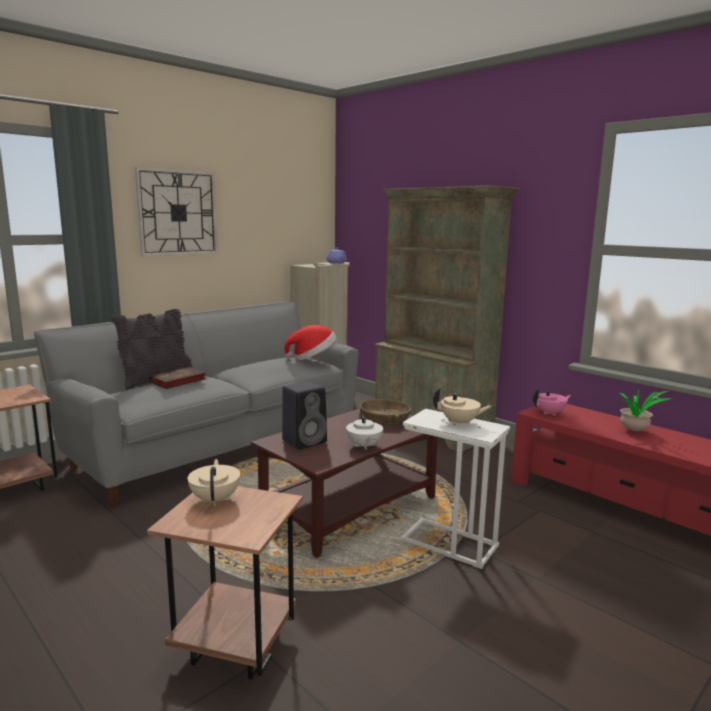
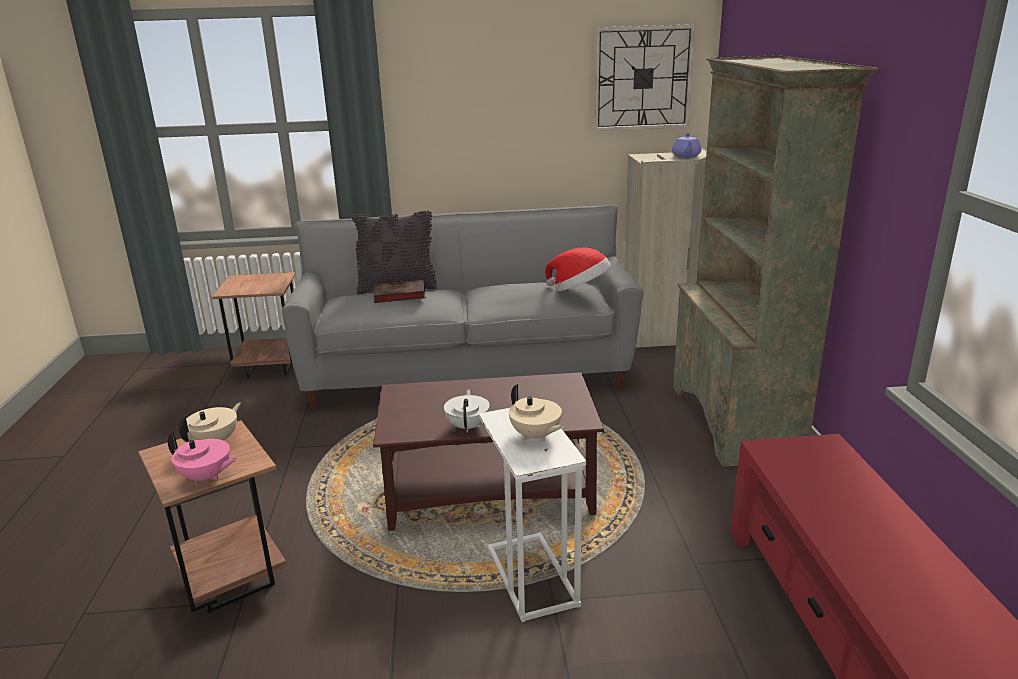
camera: 40 degrees right, 10 degrees up
wall clock [135,167,218,256] -> wall clock moved to [594,24,695,131]
black speaker [282,381,327,449] -> none
white teapot [346,409,383,450] -> white teapot turned 150 degrees clockwise [444,389,490,432]
brown bowl [360,399,411,424] -> none
pink teapot [533,388,571,416] -> pink teapot moved to [168,432,237,485]
potted plant [619,388,672,431] -> none

